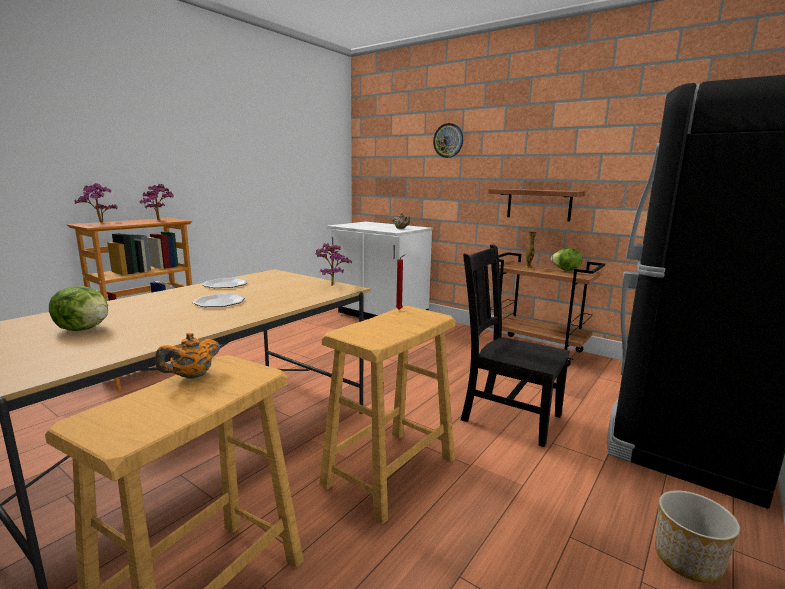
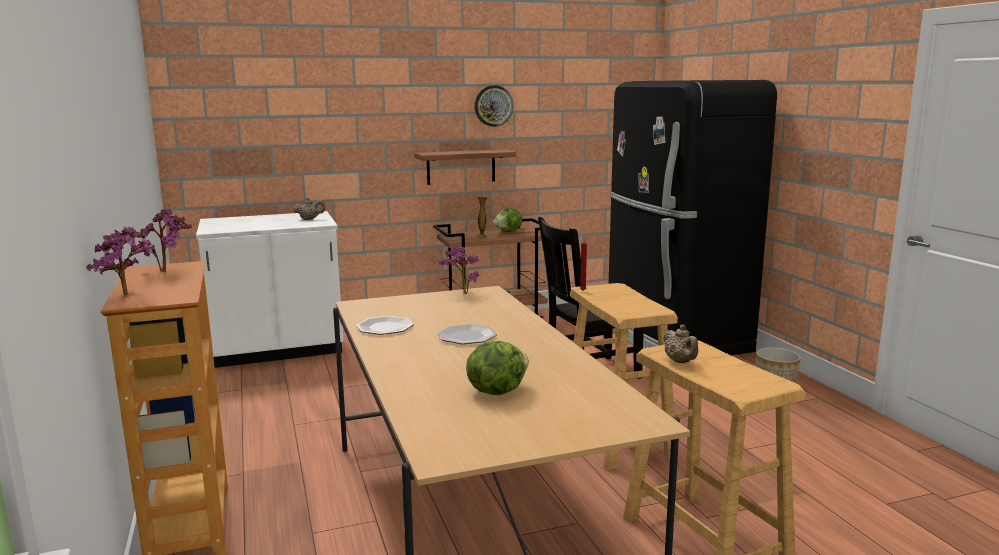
camera: 55 degrees left, 0 degrees up
orange teapot [155,333,220,379] -> beige teapot [663,325,698,363]
wall clock [433,123,463,158] -> wall clock moved to [474,85,514,127]

